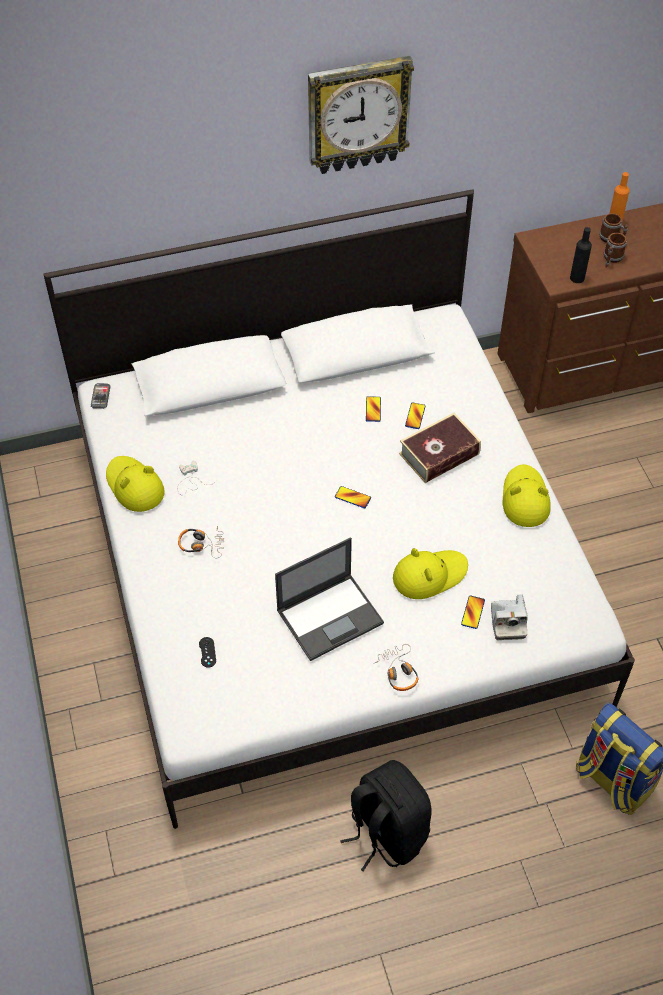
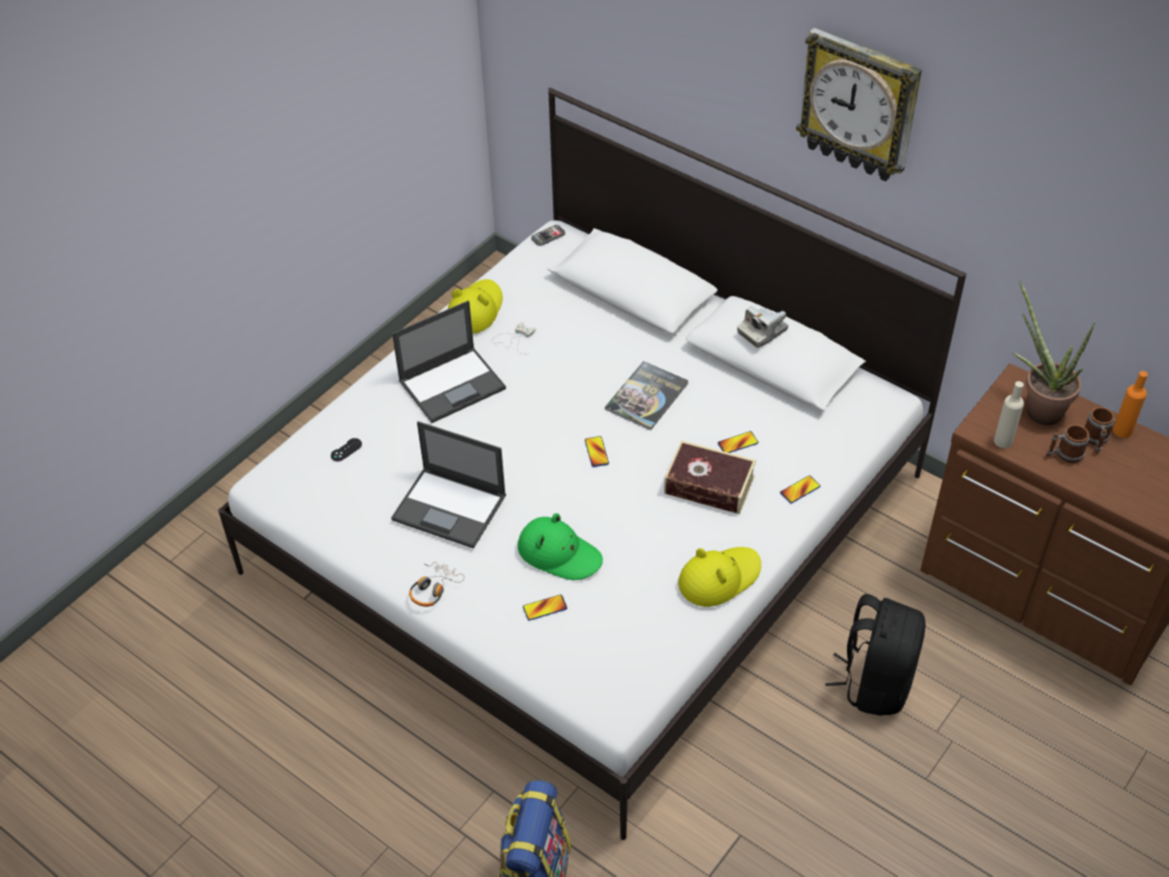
camera: 55 degrees right, 5 degrees down
headphones [178,526,224,558] -> laptop [392,301,506,423]
black backpack [340,760,431,871] -> black backpack moved to [825,594,926,716]
phone [366,396,381,422] -> phone moved to [780,475,820,503]
yellow hat [393,548,468,599] -> green hat [518,513,603,580]
camera [491,594,528,640] -> camera moved to [737,306,789,348]
black bottle [570,227,592,283] -> beige bottle [994,381,1024,448]
none -> book [605,361,689,430]
none -> potted plant [1013,281,1095,425]

